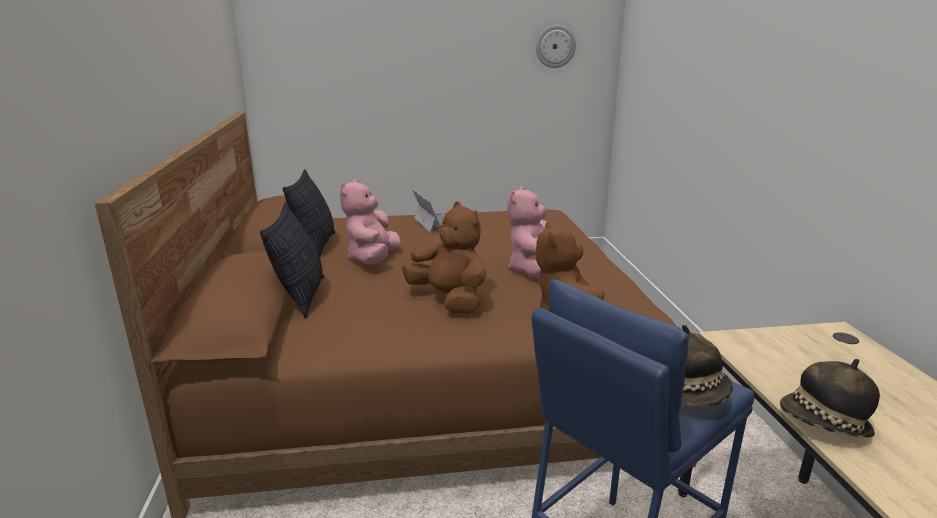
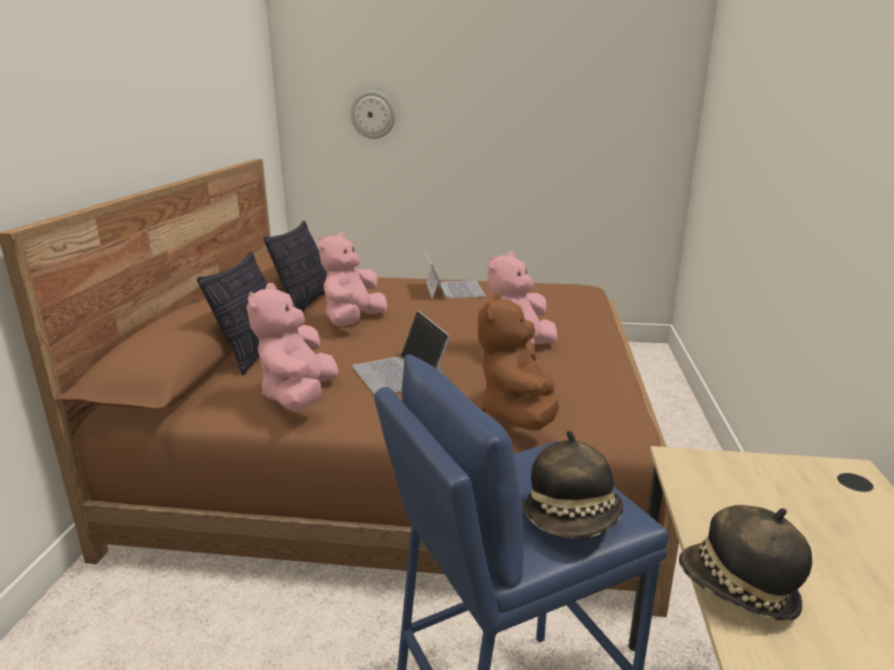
camera: 15 degrees right, 0 degrees up
brown plush toy [402,202,486,314] -> laptop [352,310,450,395]
wall clock [536,25,576,68] -> wall clock moved to [350,91,395,139]
none -> pink plush toy [247,283,339,411]

